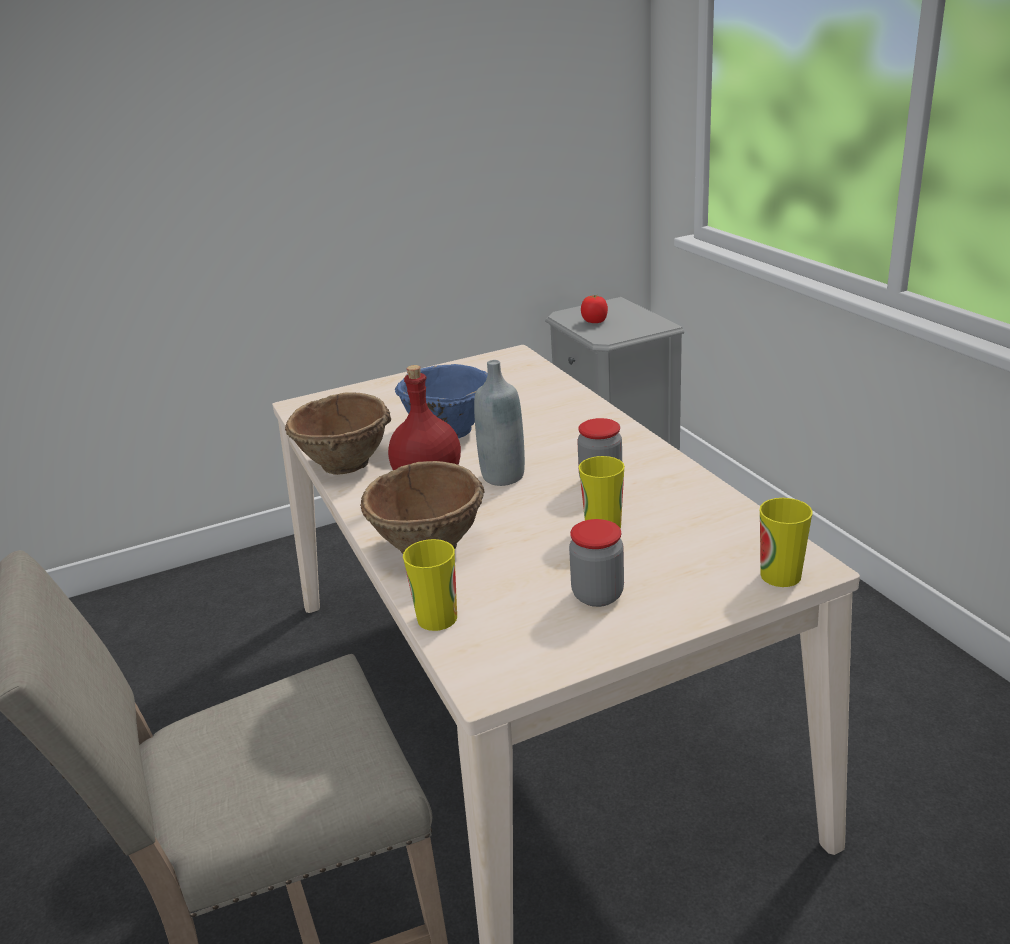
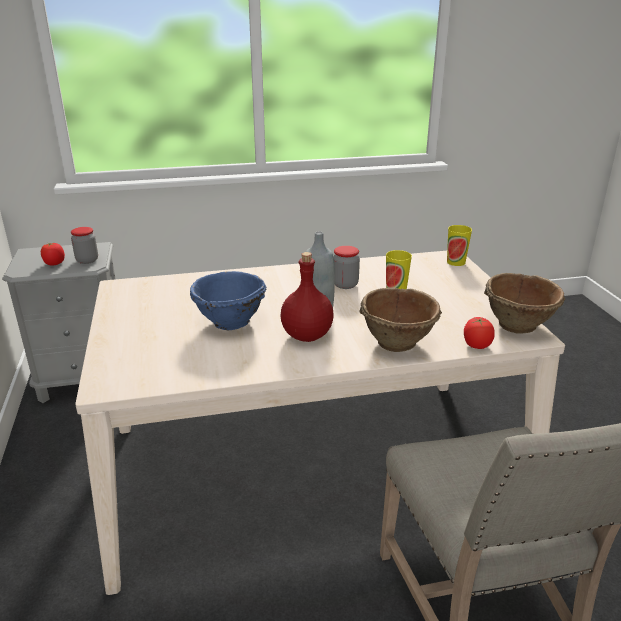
camera: 80 degrees left, 0 degrees up
brown bowl [285,392,391,475] -> brown bowl moved to [484,273,565,334]
cup [403,539,457,631] -> tomato [464,317,495,349]
jar [569,519,624,607] -> jar moved to [71,227,98,264]

